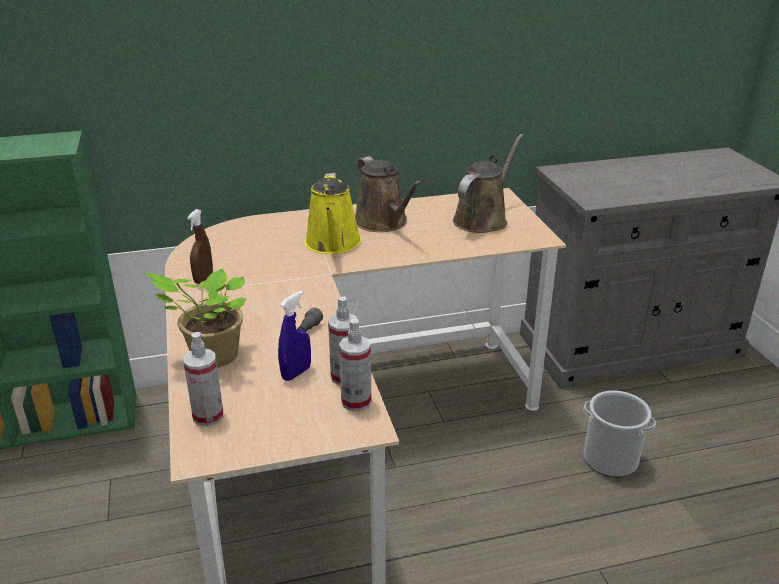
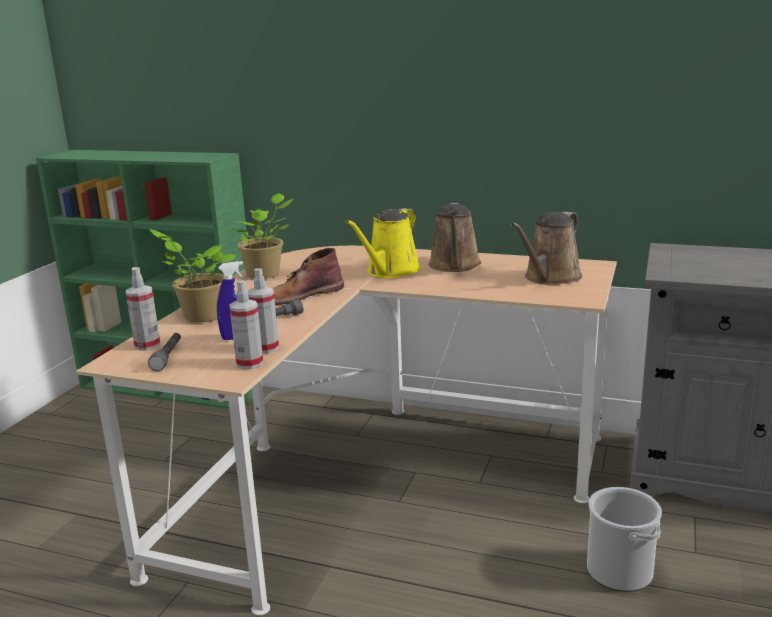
camera: 35 degrees right, 10 degrees down
brown spray bottle [187,209,213,284] -> potted plant [232,193,294,279]
brown watering can [453,134,523,233] -> brown watering can turned 150 degrees clockwise [511,212,582,285]
none -> grey flashlight [148,333,181,371]
none -> brown boot [273,248,344,305]

